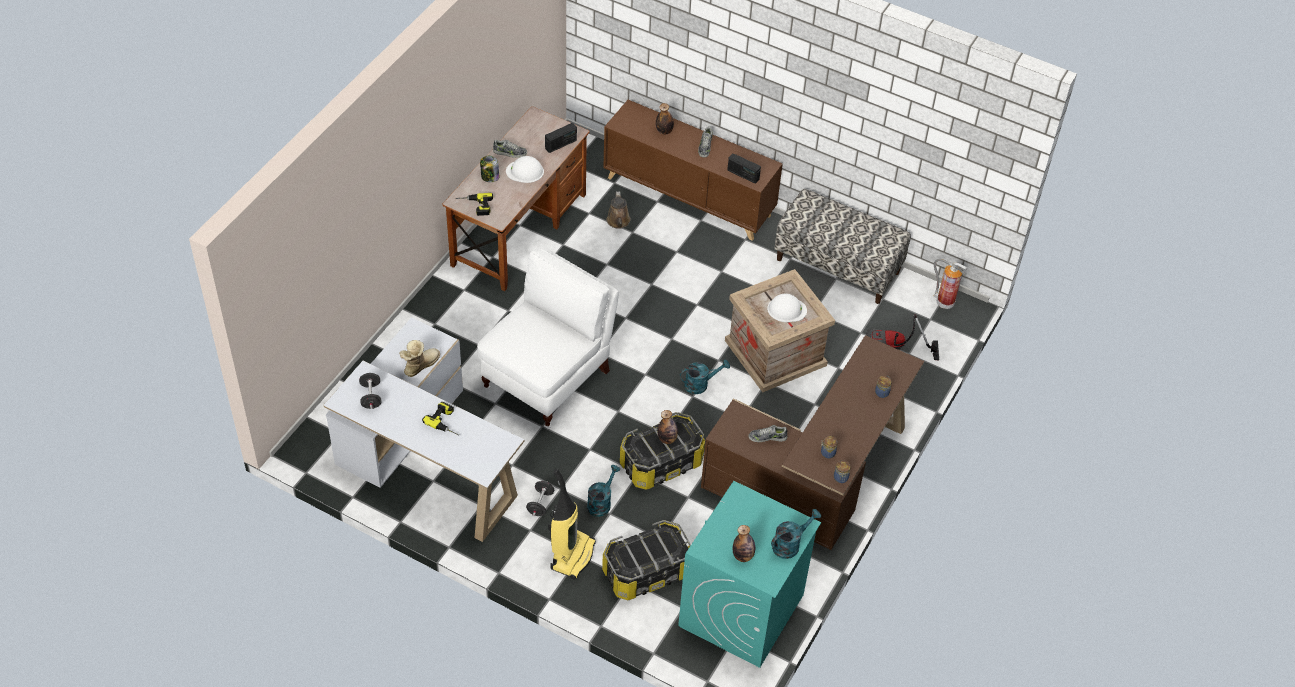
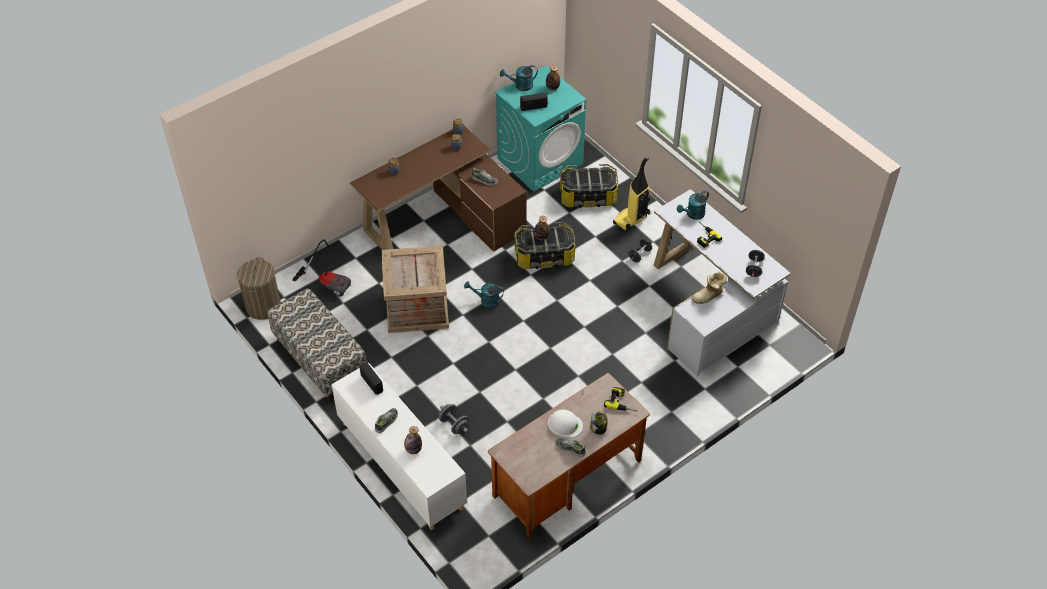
camera: 155 degrees left, 0 degrees up
white chair [477,249,619,429] -> none
radio [545,123,577,153] -> radio moved to [520,93,548,111]
turquoise watering can [587,465,620,517] -> turquoise watering can moved to [677,190,709,220]
brown cabinet [603,100,783,241] -> white cabinet [331,363,467,530]
brown watering can [607,191,631,228] -> none
white hard hat [767,294,807,322] -> none
fire extinguisher [933,259,967,309] -> laundry basket [237,257,281,320]
none -> grey dumbbell [439,404,469,434]

